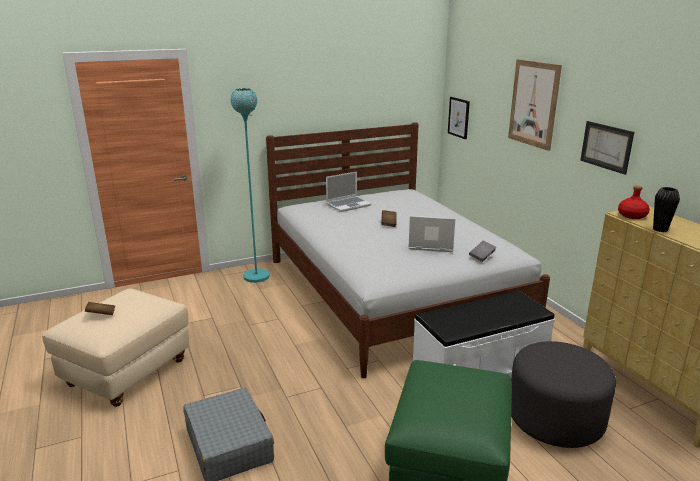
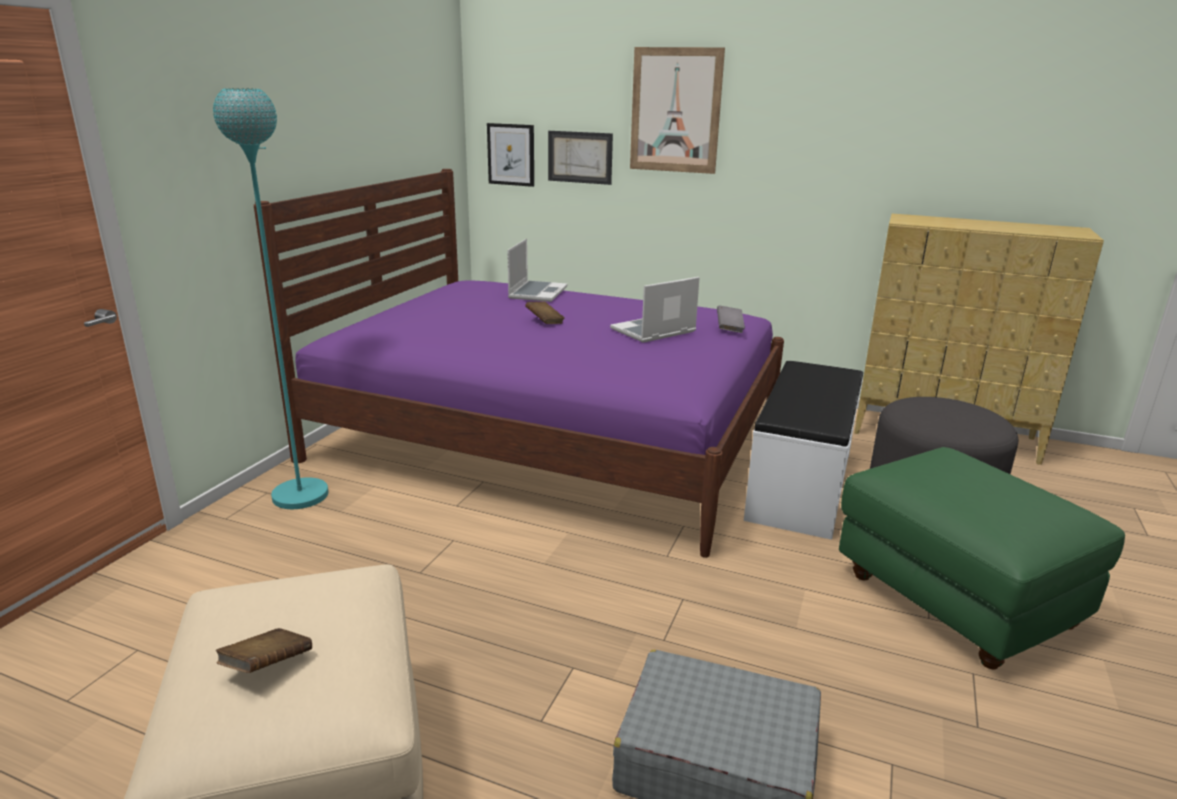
camera: 45 degrees left, 0 degrees up
white bed [266,122,550,378] -> purple bed [254,169,784,558]
laptop [326,171,371,212] -> laptop moved to [507,239,567,302]
picture [580,121,634,175] -> picture moved to [548,131,613,185]
red bottle [618,186,650,219] -> none
black vase [653,187,680,232] -> none

